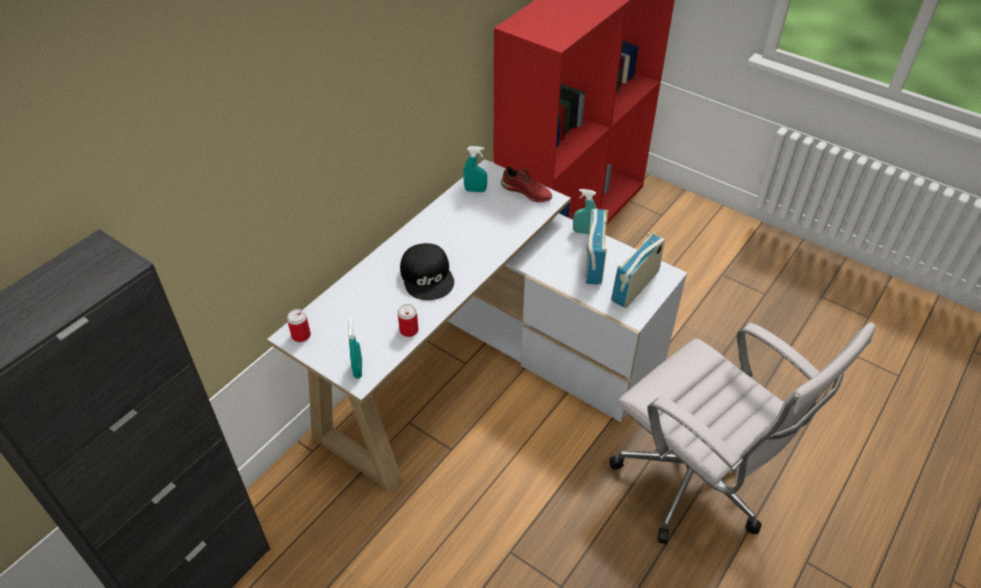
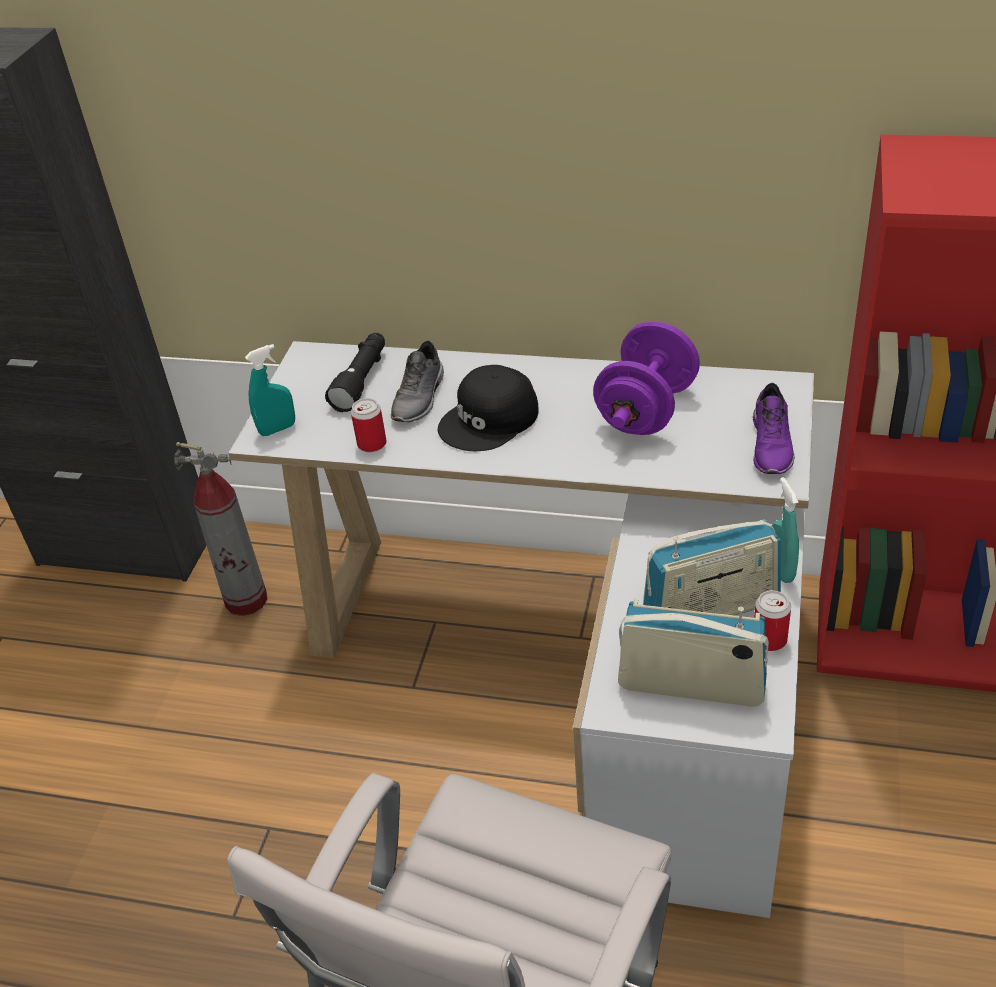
camera: 70 degrees right, 5 degrees down
can [287,309,311,342] -> can moved to [754,590,791,651]
turquoise spray bottle [463,146,487,192] -> none
red shoe [501,166,552,202] -> purple shoe [753,383,795,474]
none -> fire extinguisher [174,442,267,616]
none -> black flashlight [325,333,385,412]
none -> grey shoe [391,341,444,422]
none -> purple dumbbell [593,321,700,435]

